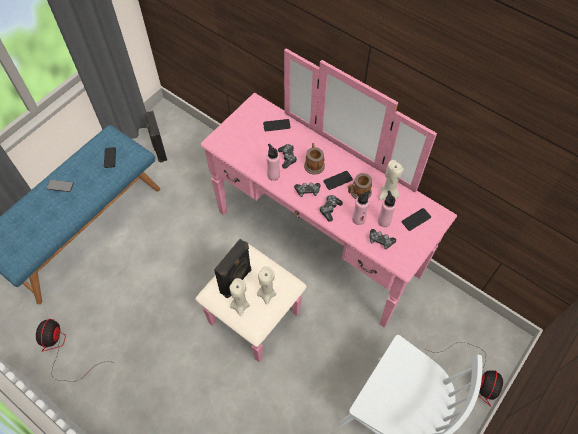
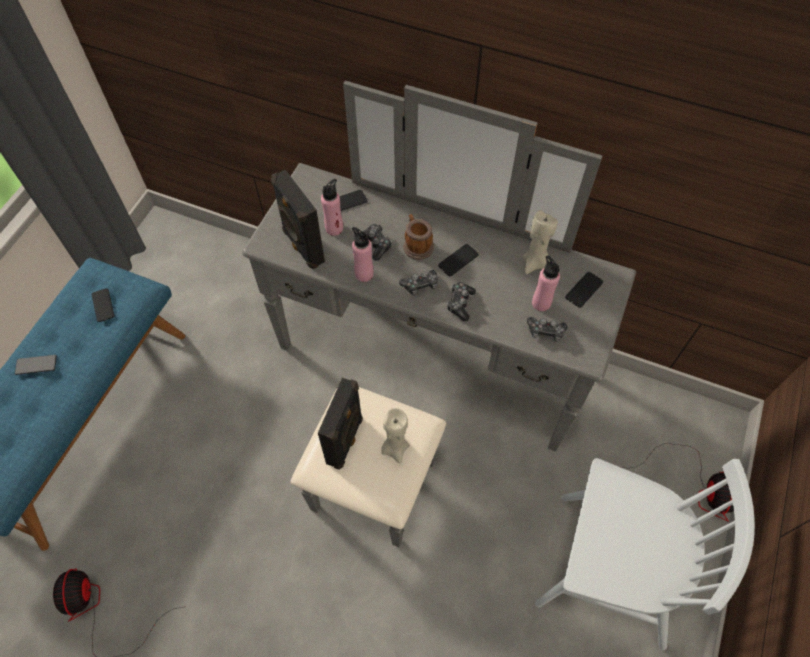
camera: 15 degrees left, 0 degrees up
black speaker [145,111,167,163] -> black speaker moved to [271,170,325,269]
pink dresser [195,48,457,362] -> grey dresser [242,81,636,547]
beige candle [229,278,250,317] -> none
mug [348,173,372,199] -> none
pink bottle [352,191,370,225] -> pink bottle moved to [321,179,343,236]

